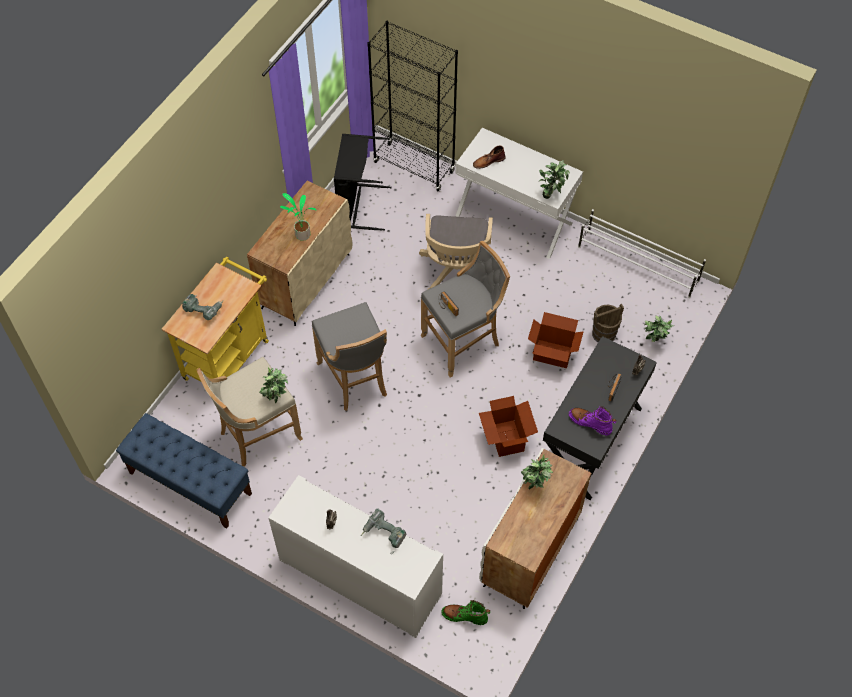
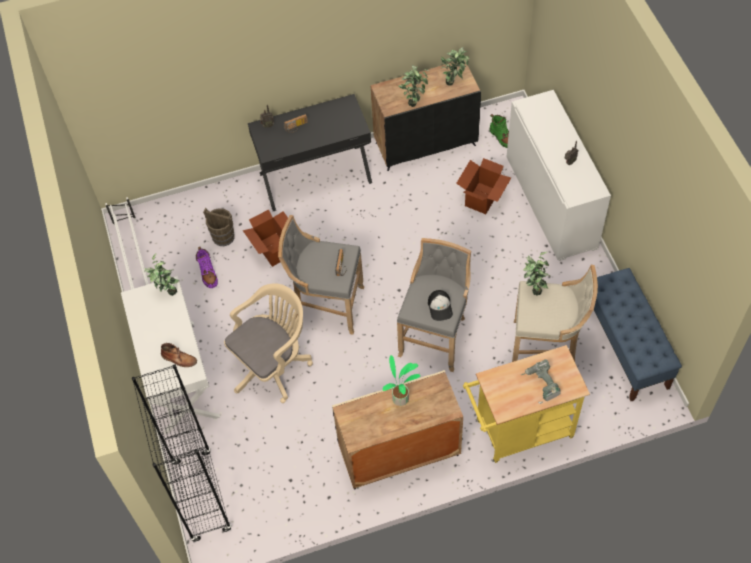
camera: 135 degrees left, 0 degrees up
black laundry basket [334,134,392,231] -> none
power drill [361,508,406,554] -> none
cardboard box [479,396,538,457] -> cardboard box moved to [456,158,511,214]
white cabinet [479,448,591,609] -> black cabinet [371,59,481,171]
purple boot [569,406,617,436] -> purple boot moved to [196,247,218,288]
potted plant [644,316,674,342] -> potted plant moved to [441,47,469,85]
none -> cap [428,290,453,321]

